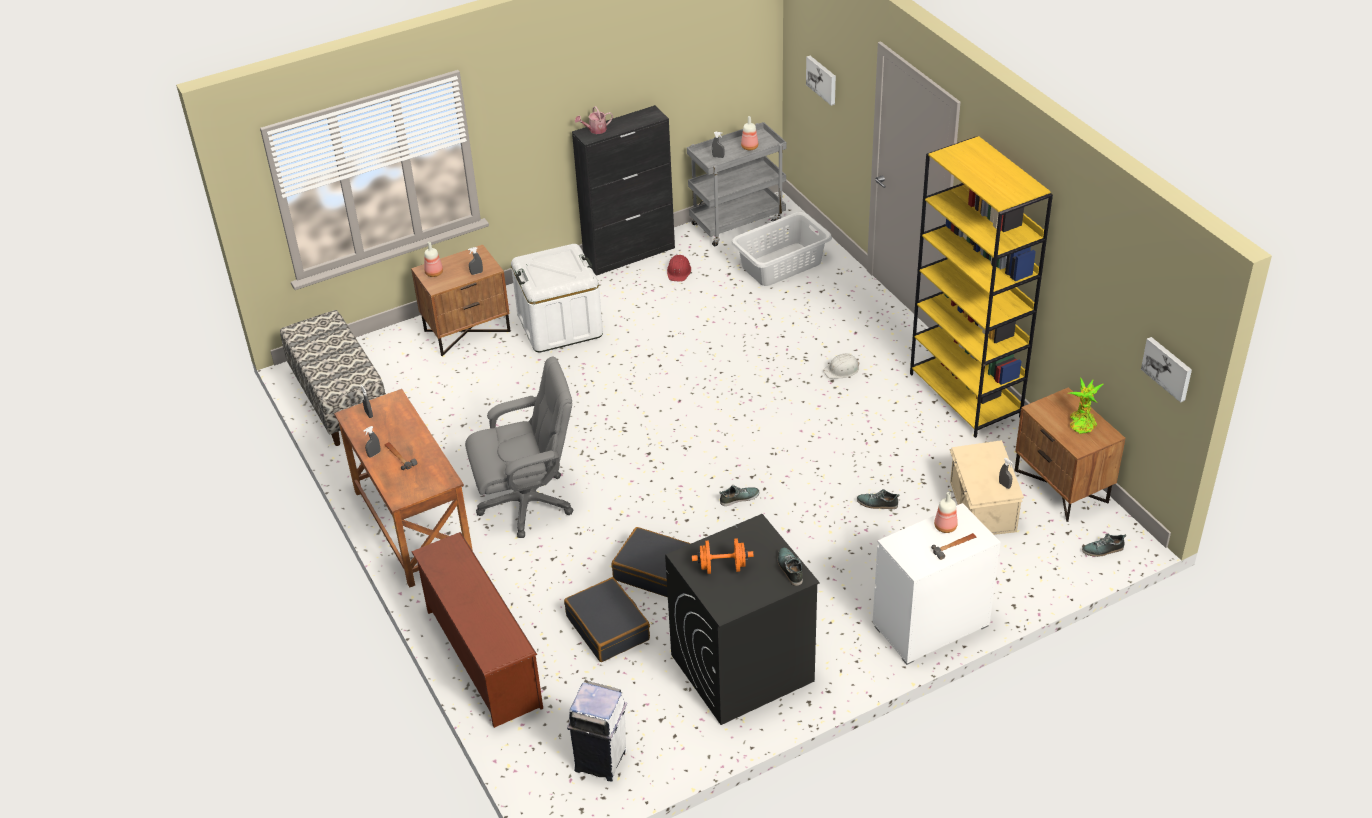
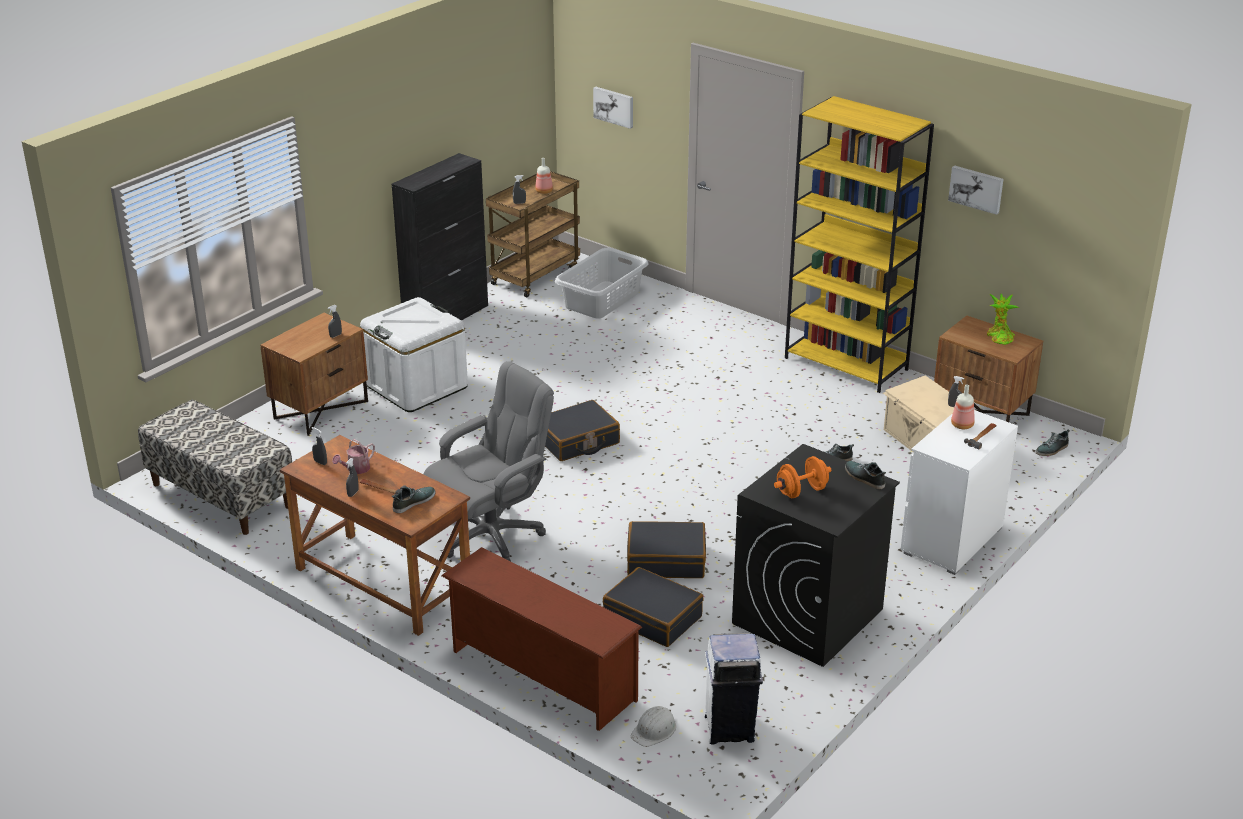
camera: 25 degrees left, 10 degrees down
bottle [424,242,443,277] -> none
watering can [575,106,613,134] -> watering can moved to [332,439,375,474]
red hard hat [667,255,691,282] -> none
grey cart [687,122,786,246] -> brown cart [486,171,580,298]
shoe [719,485,759,506] -> shoe moved to [392,487,436,513]
white hard hat [823,353,859,379] -> white hard hat moved to [631,706,676,747]
picture [1141,337,1192,403] -> picture moved to [948,165,1003,215]
none -> black suitcase [545,400,620,461]

